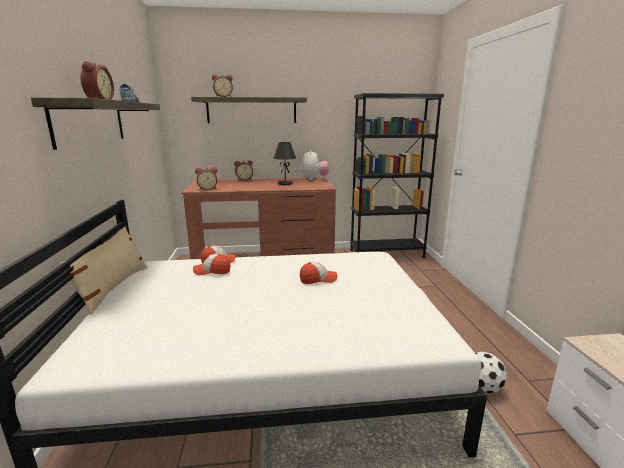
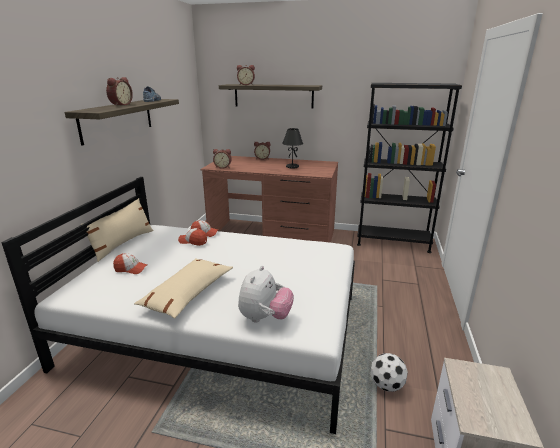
camera: 20 degrees right, 5 degrees up
cap [300,262,337,284] -> cap moved to [113,253,148,274]
plush toy [301,150,329,180] -> plush toy moved to [238,266,294,323]
none -> beige pillow [134,258,233,319]

